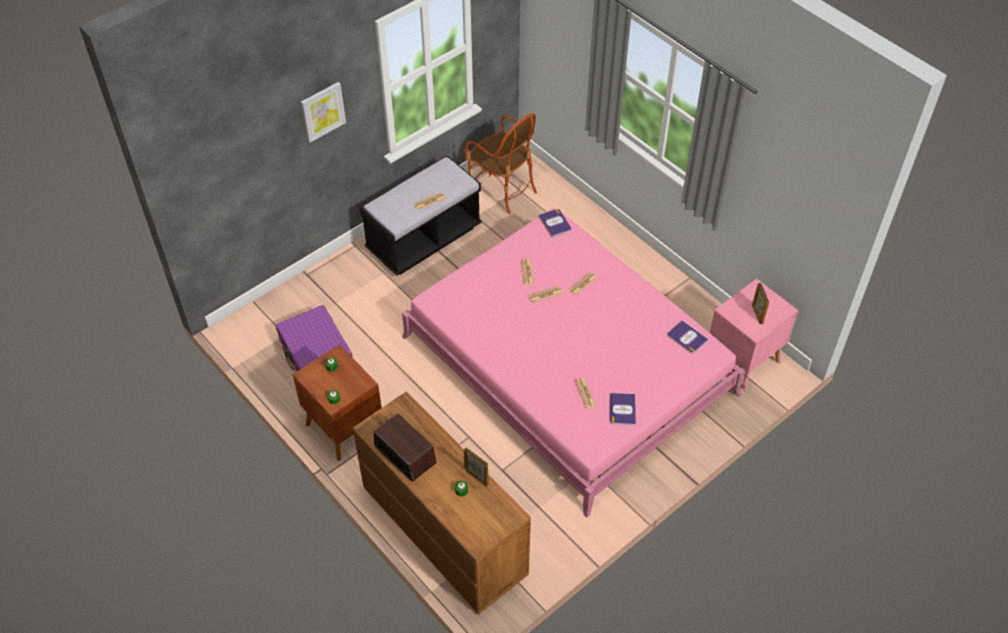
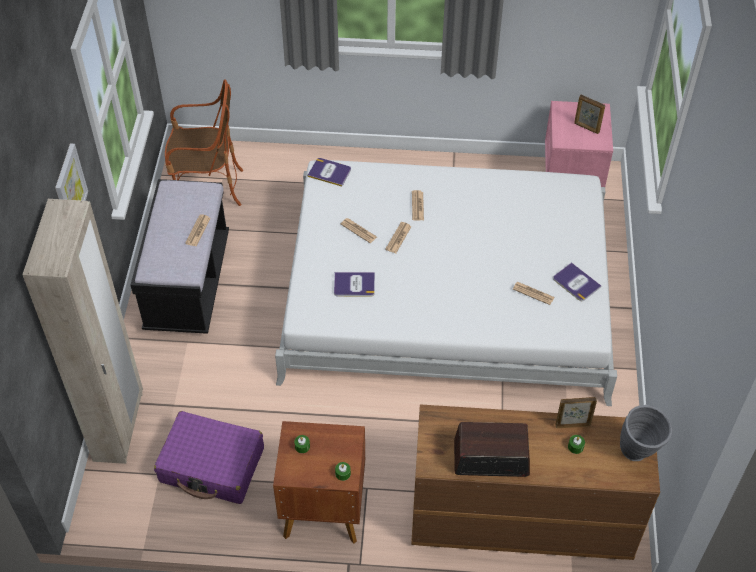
camera: 45 degrees left, 0 degrees up
pink bed [402,208,745,518] -> white bed [275,160,617,406]
book [667,320,709,354] -> book moved to [334,272,375,297]
none -> beige wardrobe [22,199,143,464]
none -> grey vase [620,405,673,461]

